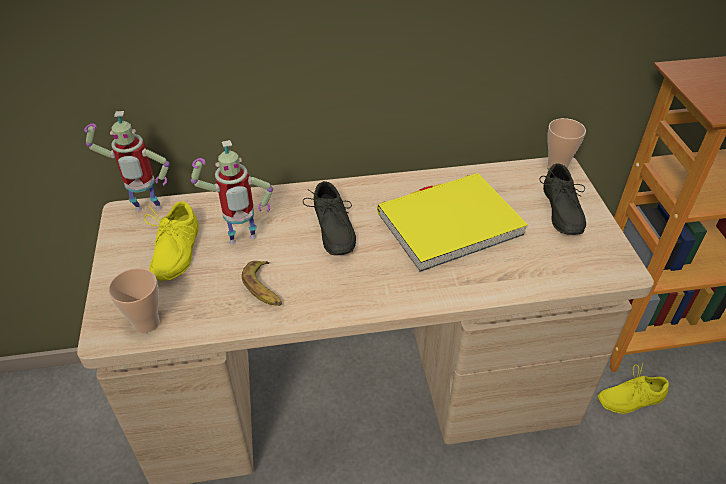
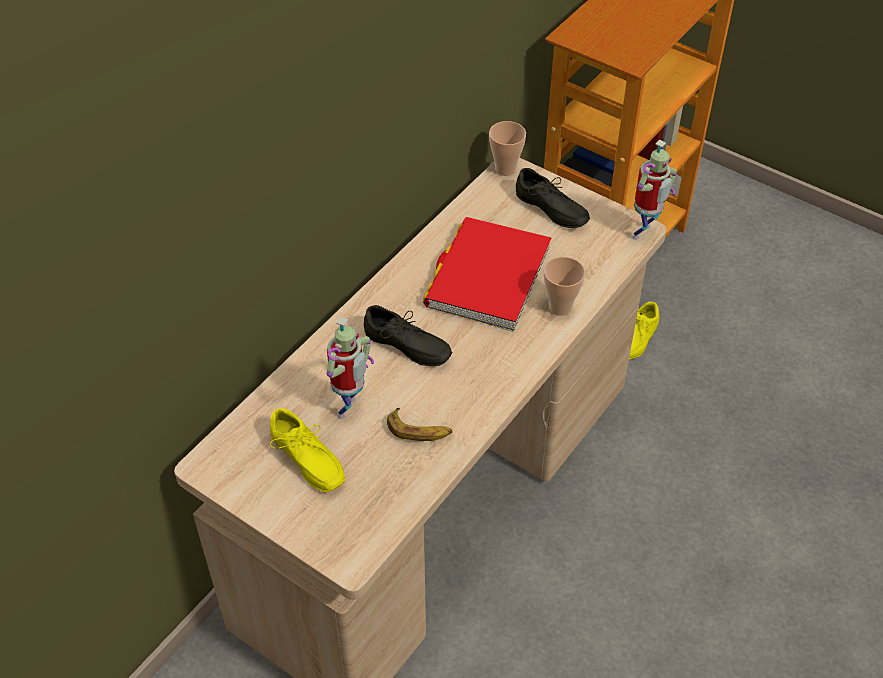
camera: 45 degrees left, 5 degrees up
toy robot [84,111,170,211] -> toy robot moved to [632,140,677,240]
cup [108,268,159,333] -> cup moved to [544,257,585,316]
yellow book [377,173,528,272] -> red book [423,217,551,332]

